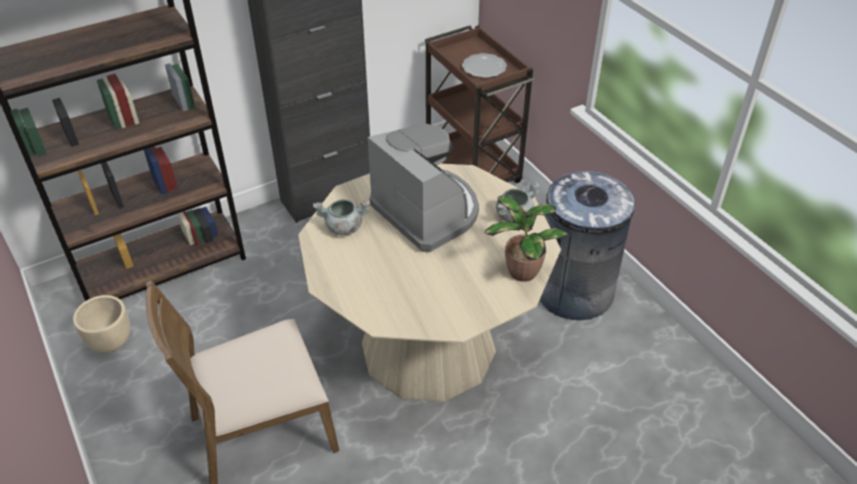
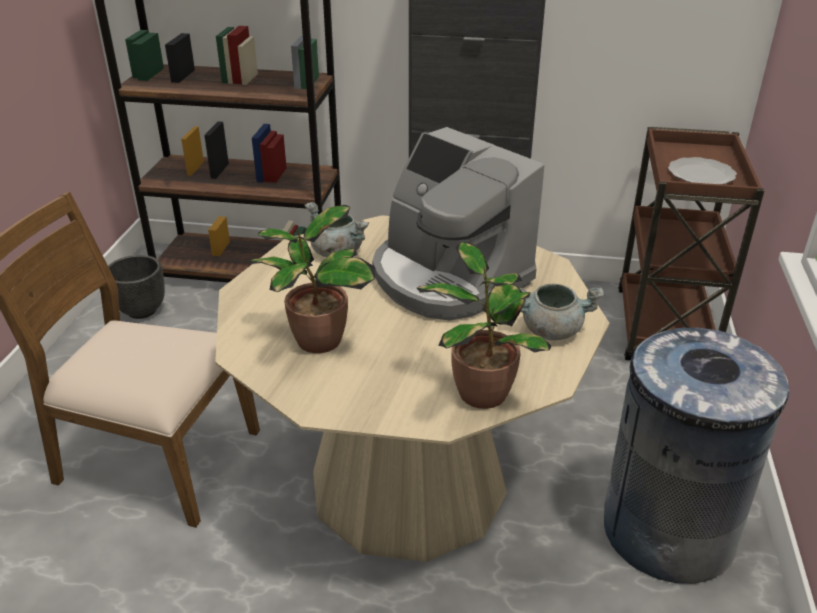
camera: 40 degrees right, 10 degrees down
beige planter [73,295,130,352] -> black planter [108,255,165,319]
coffee machine [368,124,479,252] -> coffee machine turned 135 degrees clockwise [372,127,544,321]
none -> potted plant [249,205,375,353]

